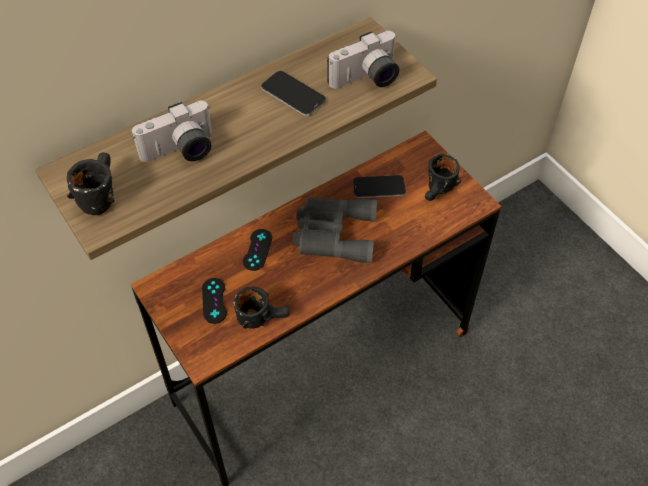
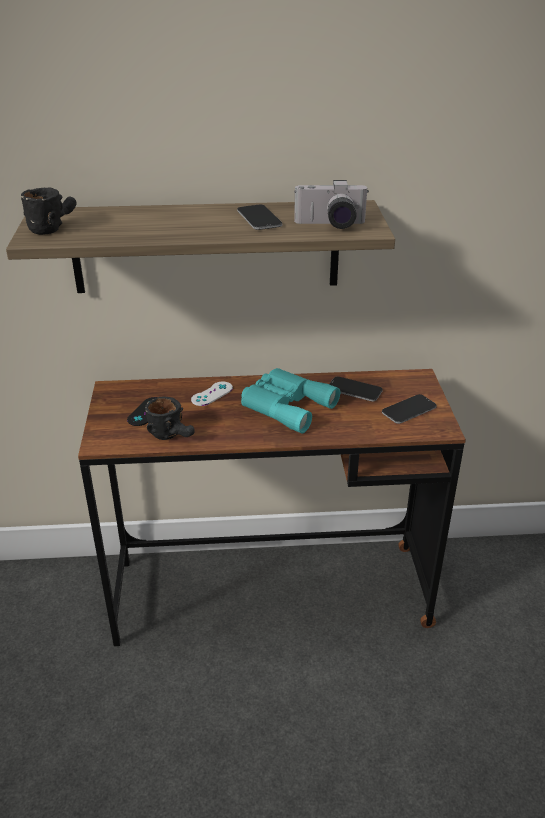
camera: 30 degrees right, 20 degrees down
camera [132,101,212,162] -> none
black game controller [243,229,272,271] -> white game controller [191,381,233,406]
grey binoculars [293,197,377,263] -> turquoise binoculars [241,368,340,433]
black mug [425,154,461,201] -> phone [382,394,437,424]

